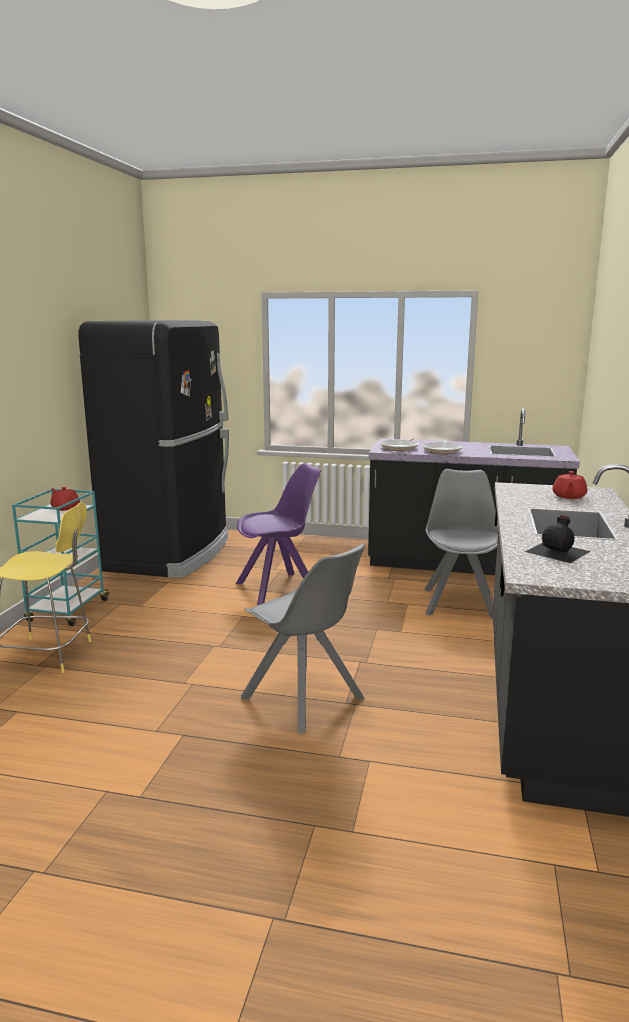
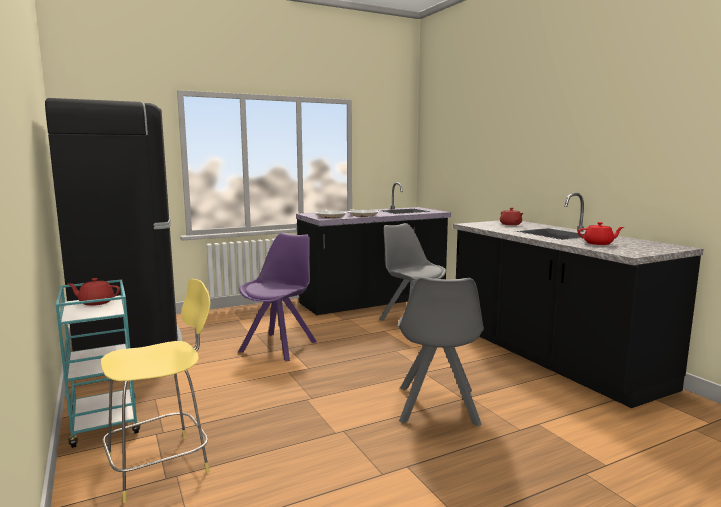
camera: 40 degrees left, 5 degrees down
grey chair [241,544,365,734] -> grey chair turned 90 degrees clockwise [398,277,484,427]
black bottle [525,515,591,563] -> red teapot [578,222,624,245]

